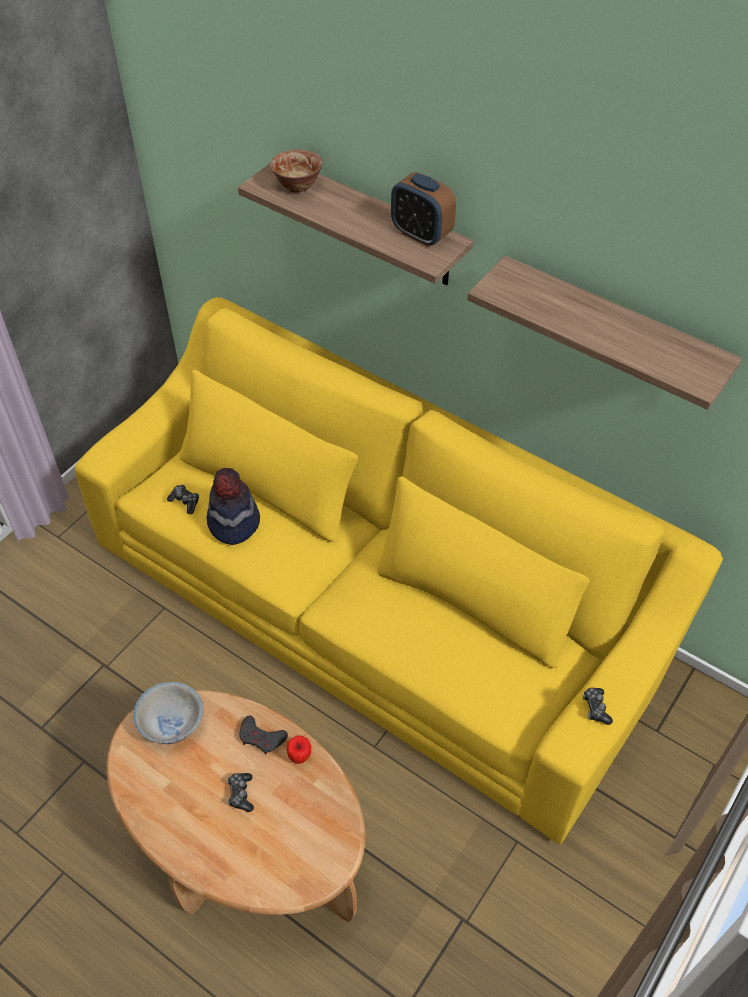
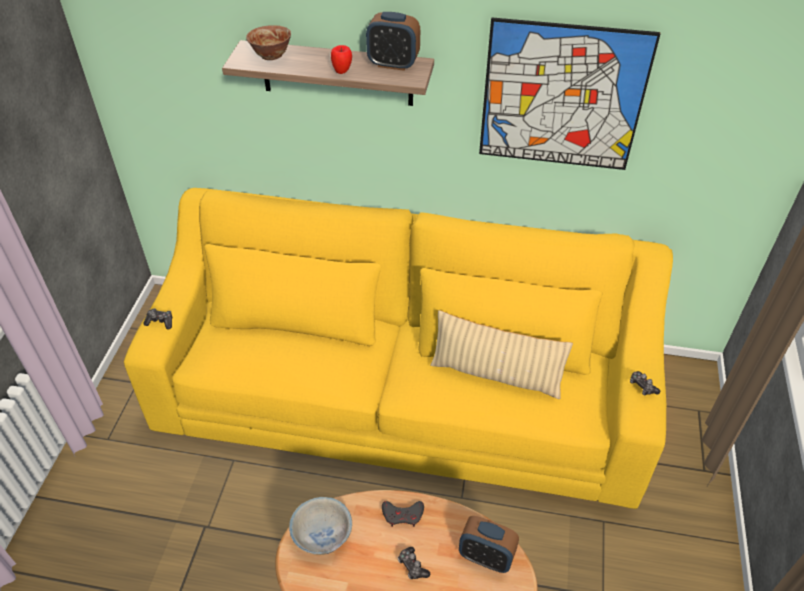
camera: 25 degrees left, 5 degrees down
game controller [167,485,199,514] -> game controller moved to [144,308,172,329]
hat [207,468,260,545] -> none
apple [287,736,311,764] -> apple moved to [331,45,352,74]
shelf [467,256,742,410] -> picture [479,17,661,170]
none -> beige pillow [430,310,573,399]
none -> alarm clock [459,516,519,573]

